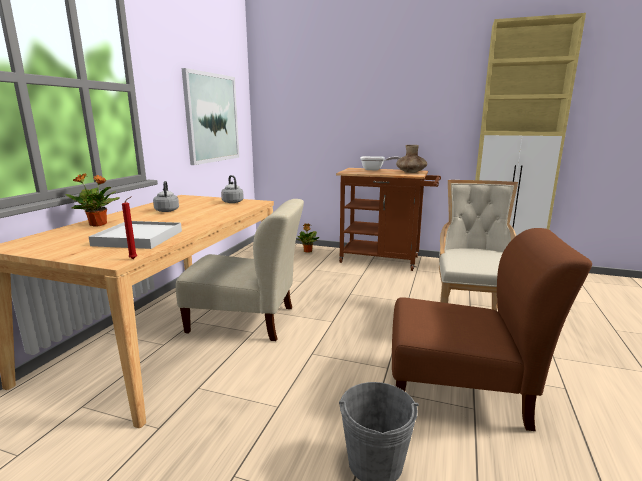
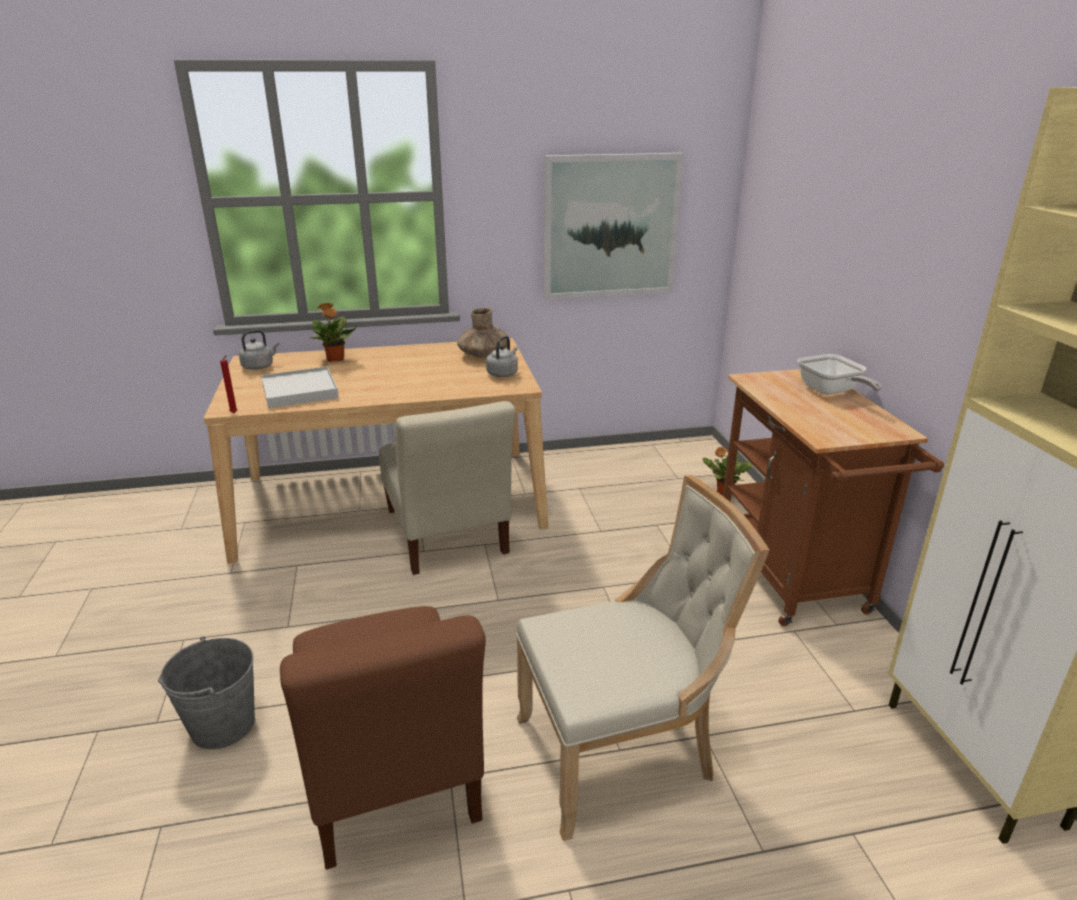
camera: 60 degrees right, 10 degrees up
grey kettle [153,181,179,212] -> grey kettle moved to [239,330,279,370]
brown vase [396,145,427,173] -> brown vase moved to [457,308,508,358]

